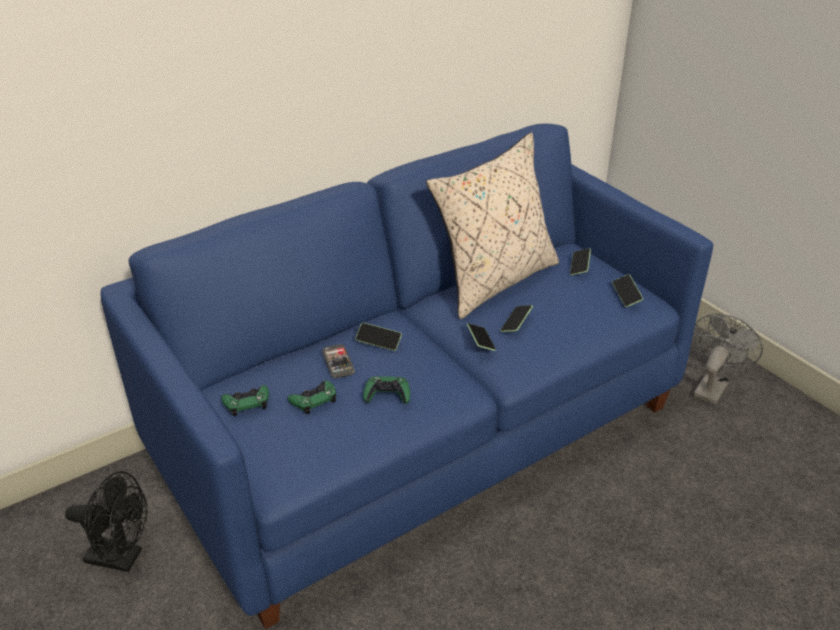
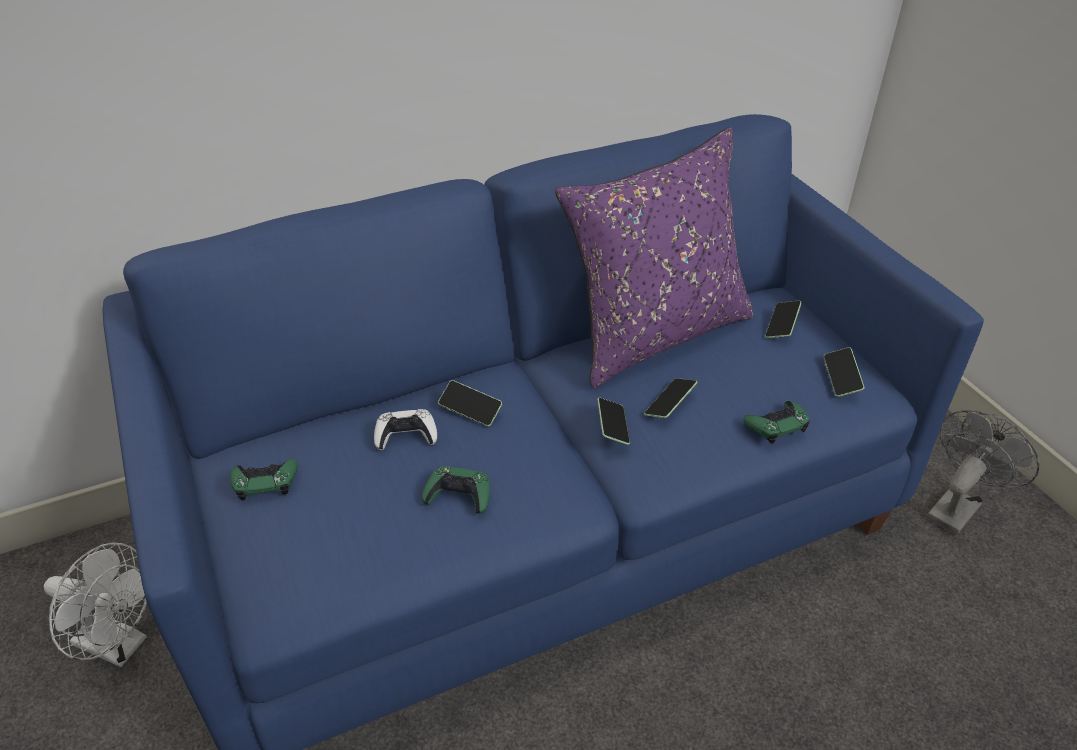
camera: 10 degrees right, 5 degrees up
black fan [65,471,148,572] -> white fan [44,543,147,667]
green game controller [288,381,336,414] -> green game controller moved to [744,401,810,444]
phone [322,344,355,378] -> white game controller [374,409,437,450]
beige pillow [426,132,559,319] -> purple pillow [555,127,754,388]

